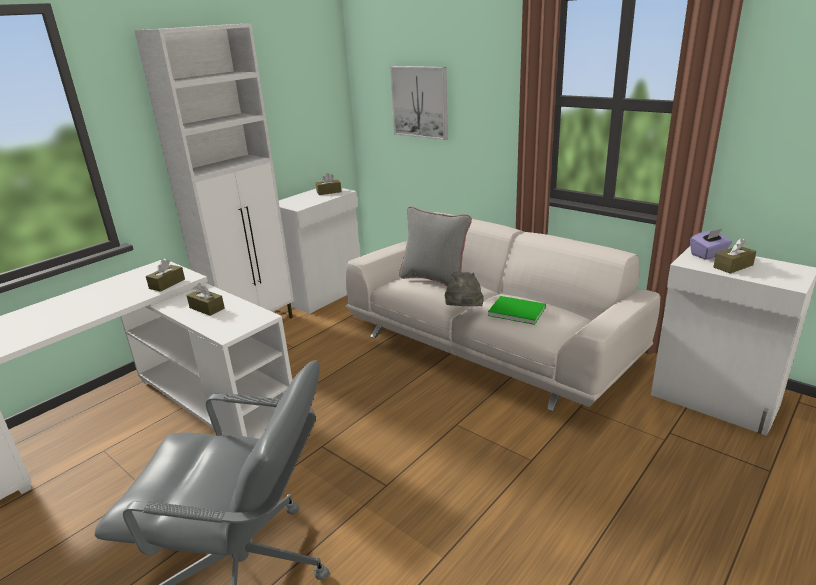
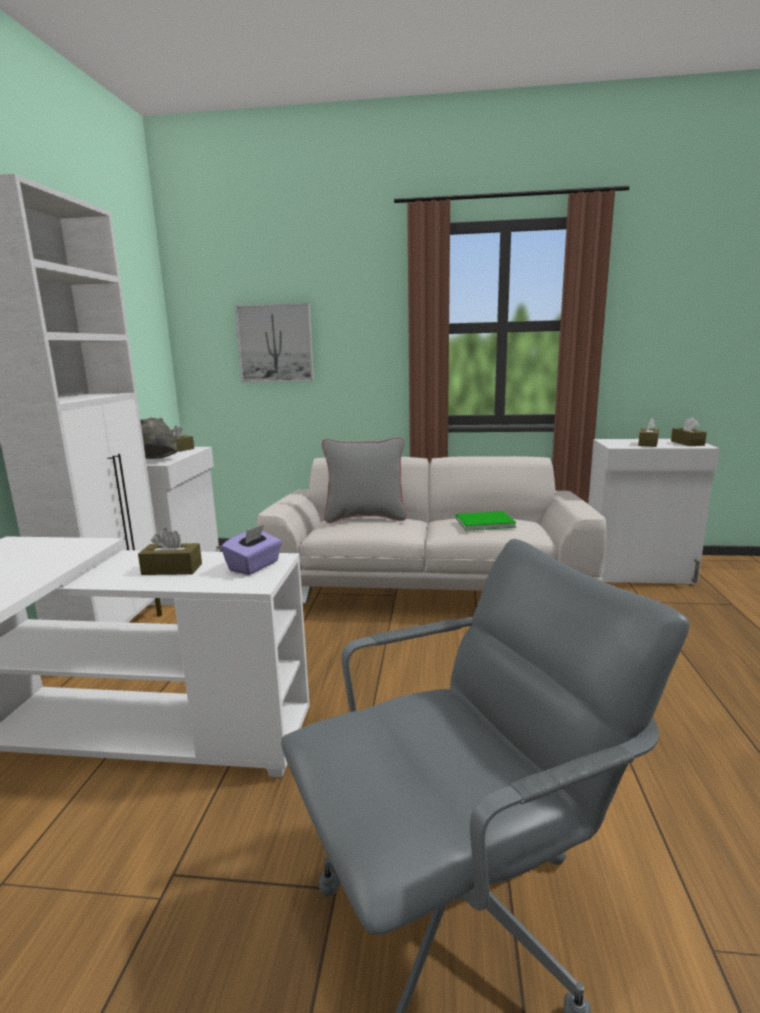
camera: 35 degrees left, 10 degrees down
brown tissue box [146,259,185,292] -> brown tissue box moved to [671,417,707,446]
grey hat [445,272,484,306] -> grey hat moved to [140,418,177,459]
purple tissue box [690,229,732,260] -> purple tissue box moved to [221,525,282,575]

